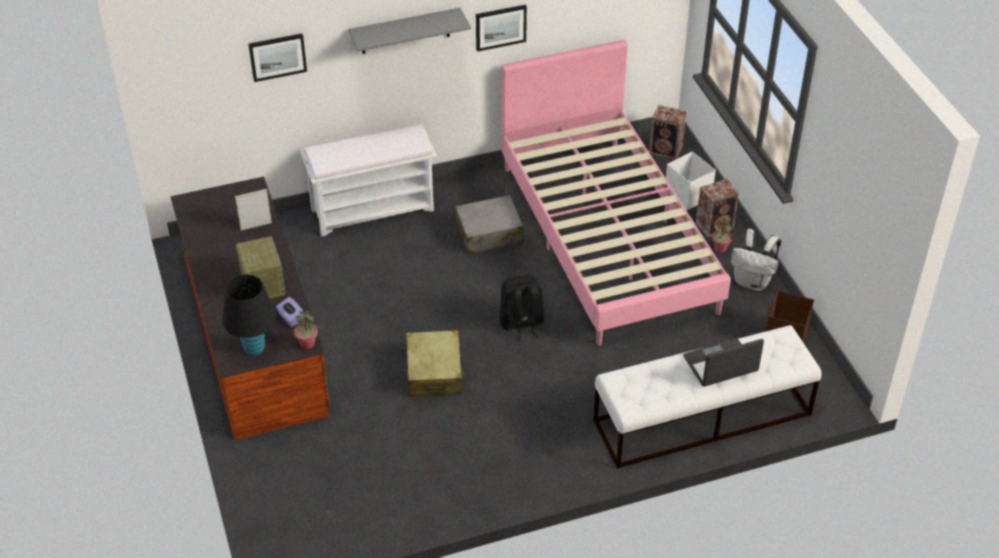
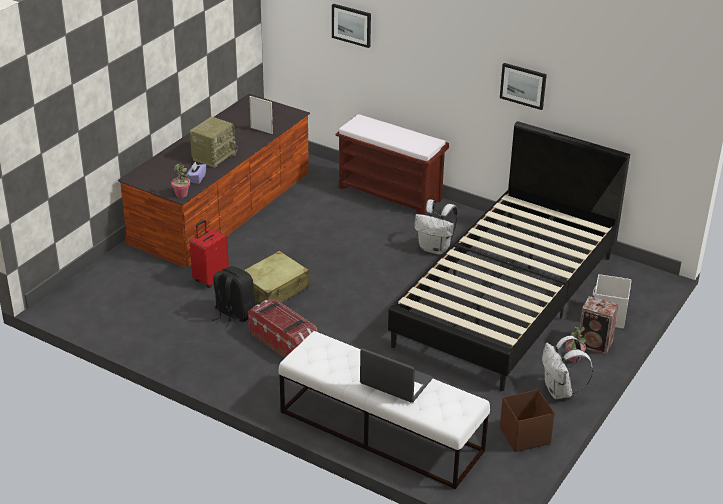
camera: 50 degrees right, 10 degrees down
black table lamp [222,275,277,356] -> none
white bench [301,124,437,237] -> brown bench [335,114,449,215]
grey shelf [349,8,471,54] -> none
grey suitcase [455,195,524,254] -> white backpack [414,199,458,255]
black backpack [500,275,544,342] -> black backpack moved to [212,266,255,327]
pink bed [501,40,731,346] -> black bed [388,121,630,391]
speaker [649,105,687,160] -> none
none -> red suitcase [190,220,229,288]
none -> storage box [248,300,317,358]

